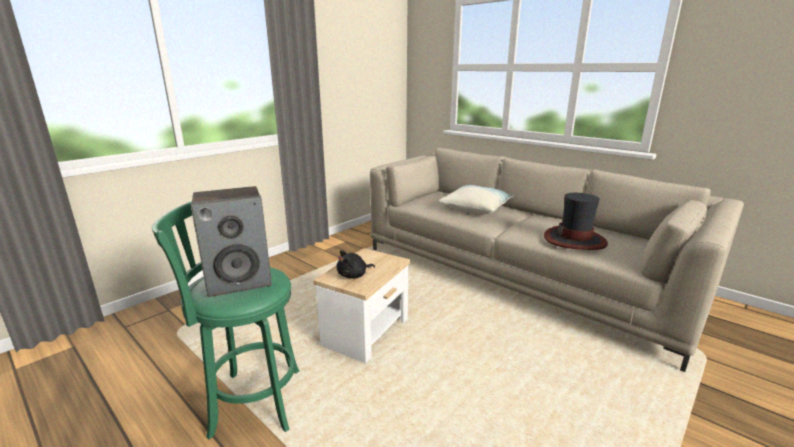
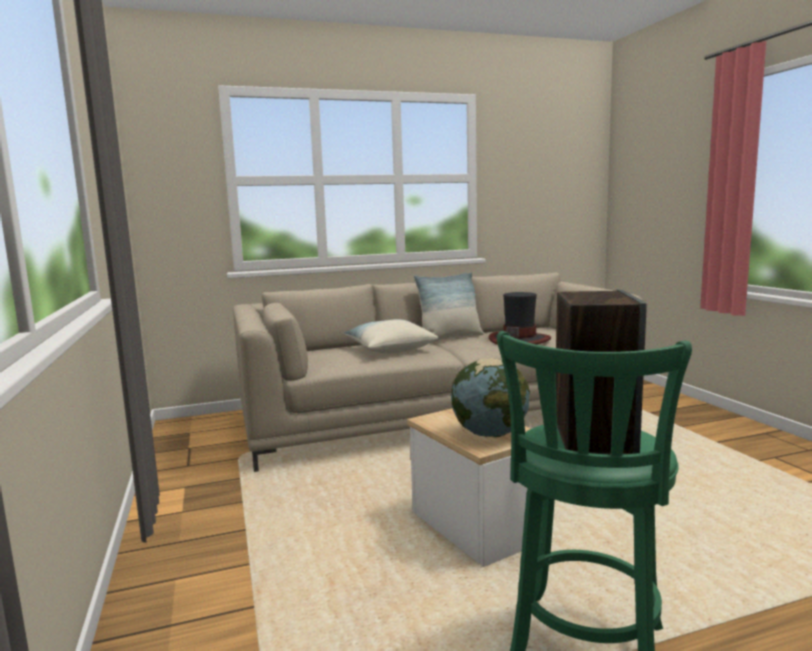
camera: 60 degrees left, 10 degrees down
black plush toy [337,250,375,278] -> globe [451,358,530,437]
none -> pillow [414,272,484,343]

